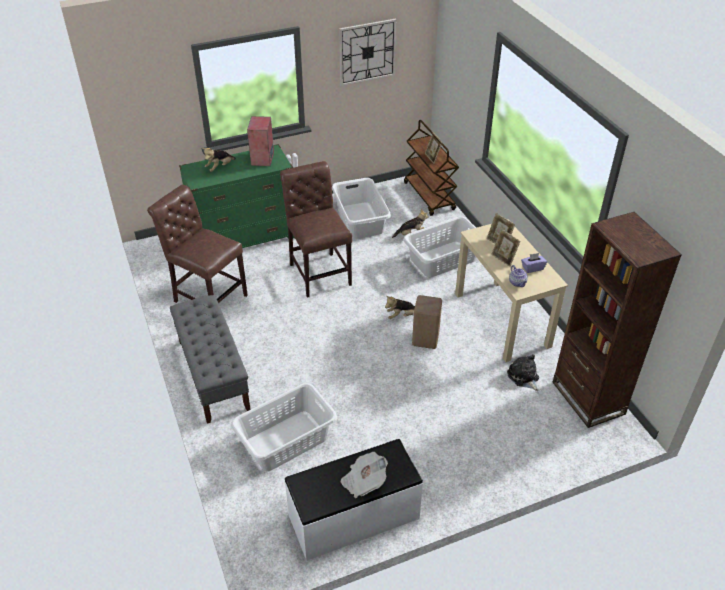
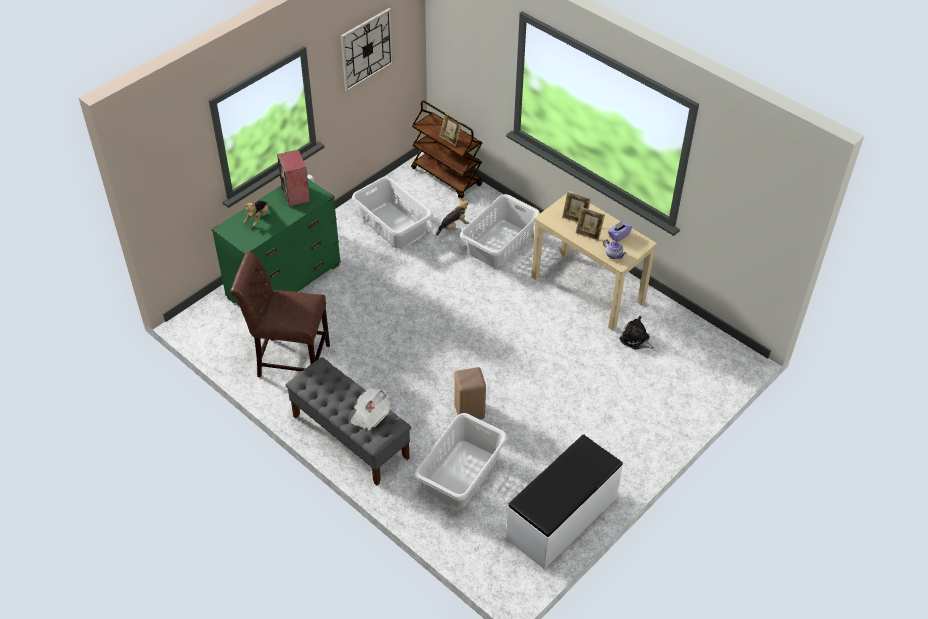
camera: 25 degrees left, 5 degrees up
brown chair [280,161,352,298] -> none
newspaper [341,452,388,498] -> newspaper moved to [351,388,390,430]
plush toy [385,296,415,319] -> none
beige stool [412,295,442,349] -> beige stool moved to [454,367,486,419]
brown bookcase [553,212,682,428] -> none

